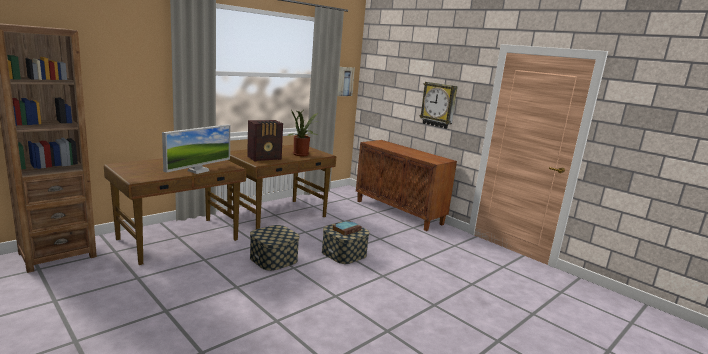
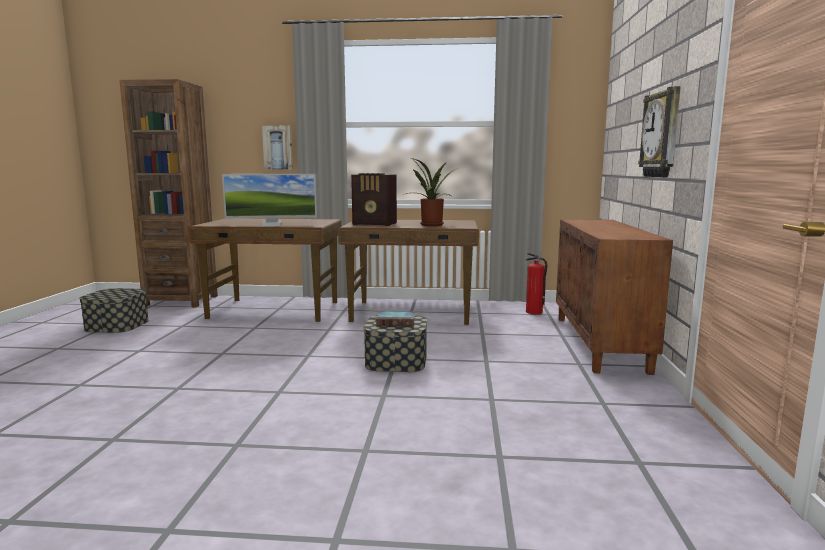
camera: 50 degrees right, 5 degrees down
storage box [250,225,300,271] -> storage box moved to [79,288,149,333]
picture [337,67,355,96] -> picture moved to [262,126,293,170]
none -> fire extinguisher [526,253,548,314]

